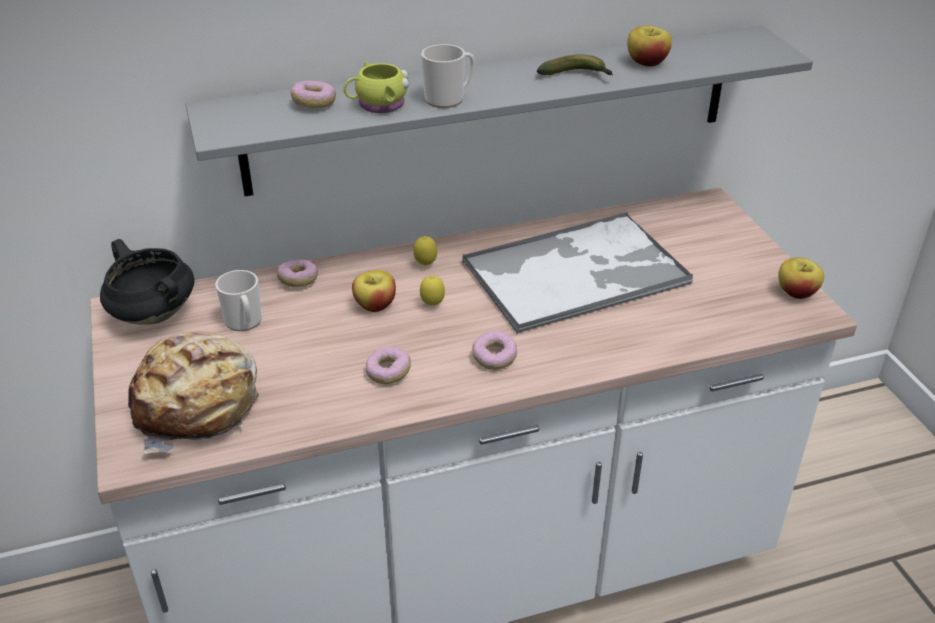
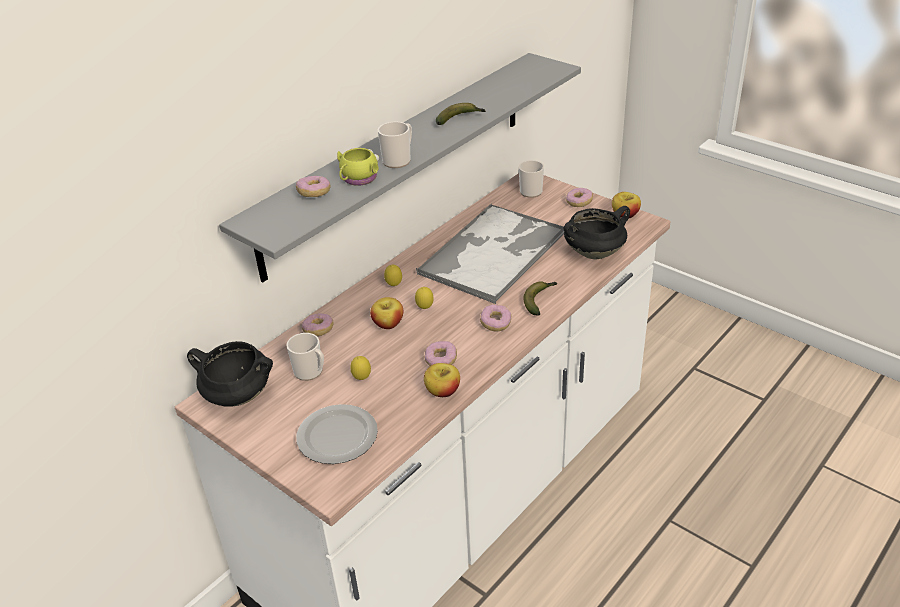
camera: 30 degrees left, 0 degrees up
bread [128,331,259,454] -> plate [296,404,378,464]
apple [627,26,672,67] -> apple moved to [424,363,460,397]
none -> lemon [350,356,371,380]
none -> mug [519,160,544,198]
none -> banana [524,282,557,316]
none -> black cooking pot [563,206,630,260]
none -> donut [566,188,593,207]

